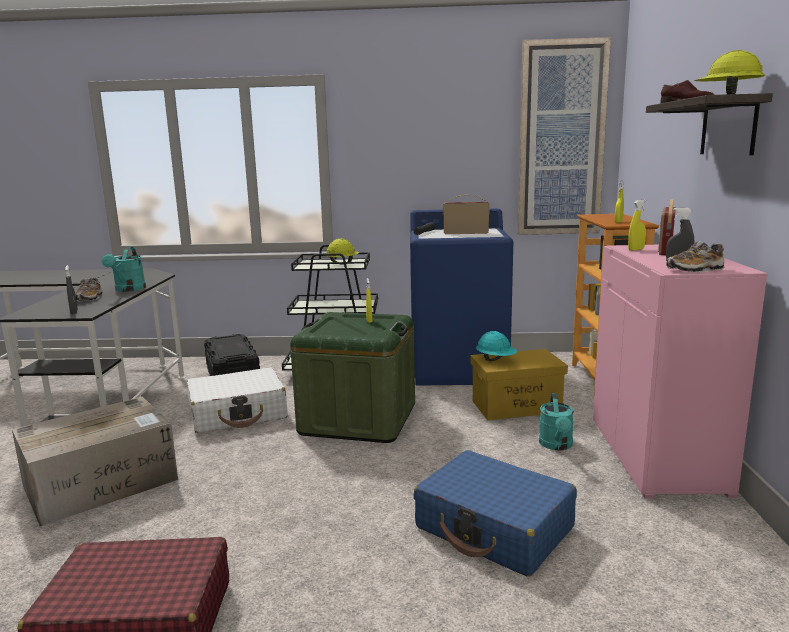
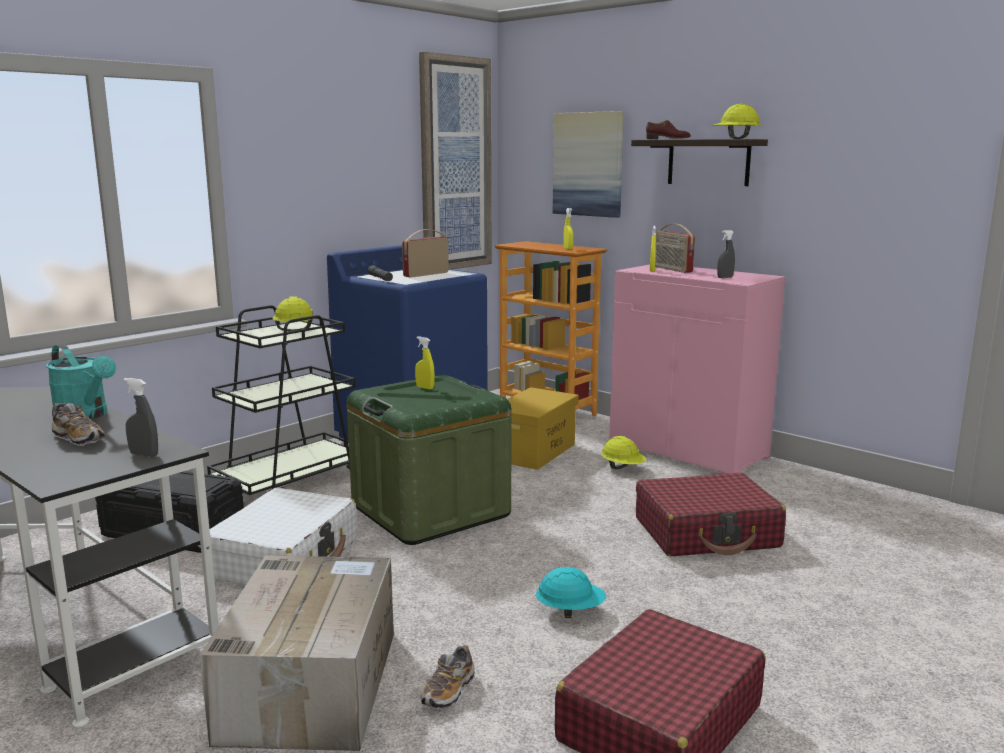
camera: 50 degrees left, 0 degrees up
blue suitcase [413,450,577,577] -> red suitcase [636,473,786,556]
turquoise hard hat [476,331,517,361] -> turquoise hard hat moved to [536,567,606,618]
turquoise watering can [539,393,574,450] -> yellow hard hat [601,436,646,469]
shoe [666,241,724,273] -> shoe moved to [421,645,475,708]
none -> picture [553,111,624,218]

